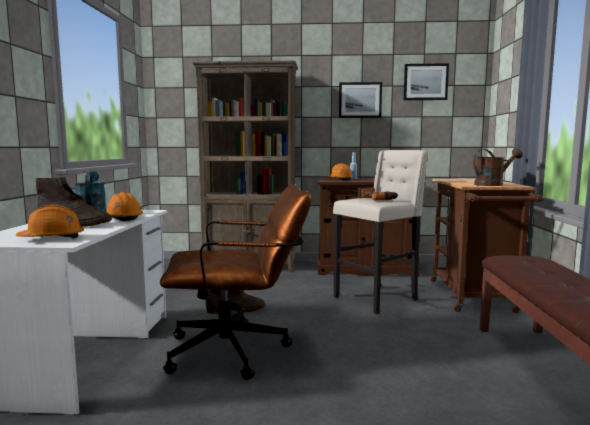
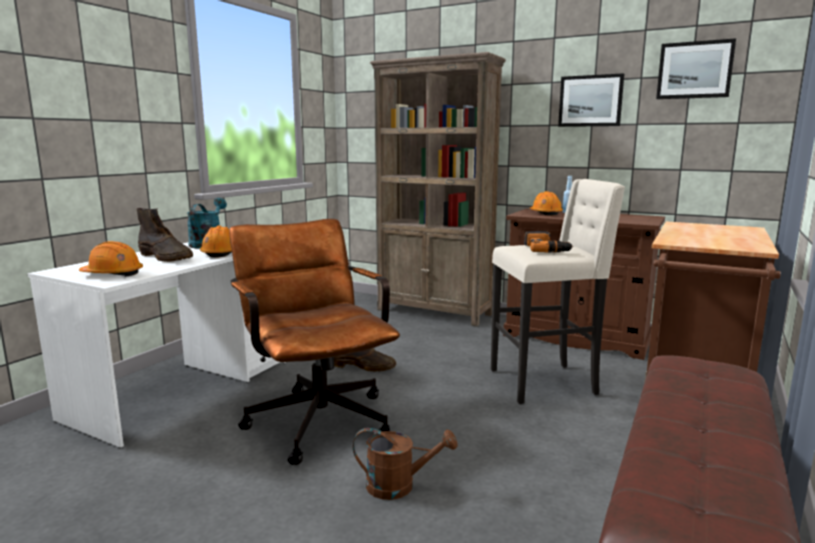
camera: 25 degrees right, 5 degrees up
brown office chair [160,184,312,380] -> brown office chair turned 135 degrees counterclockwise [229,219,400,465]
brown watering can [473,148,522,186] -> brown watering can moved to [353,428,457,500]

